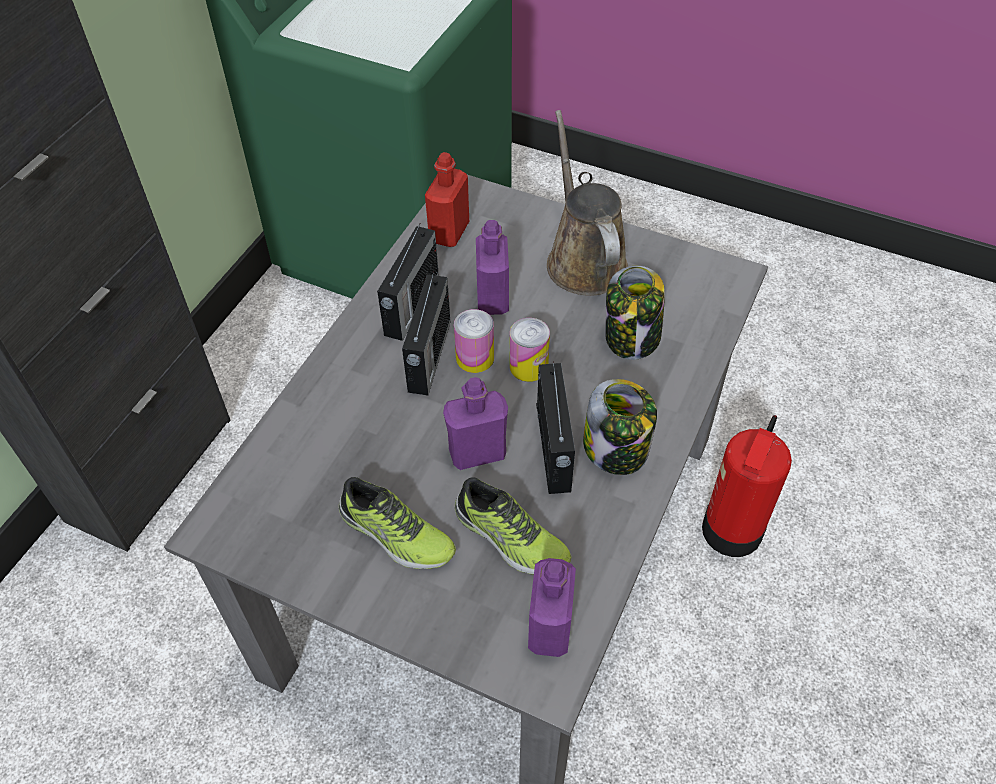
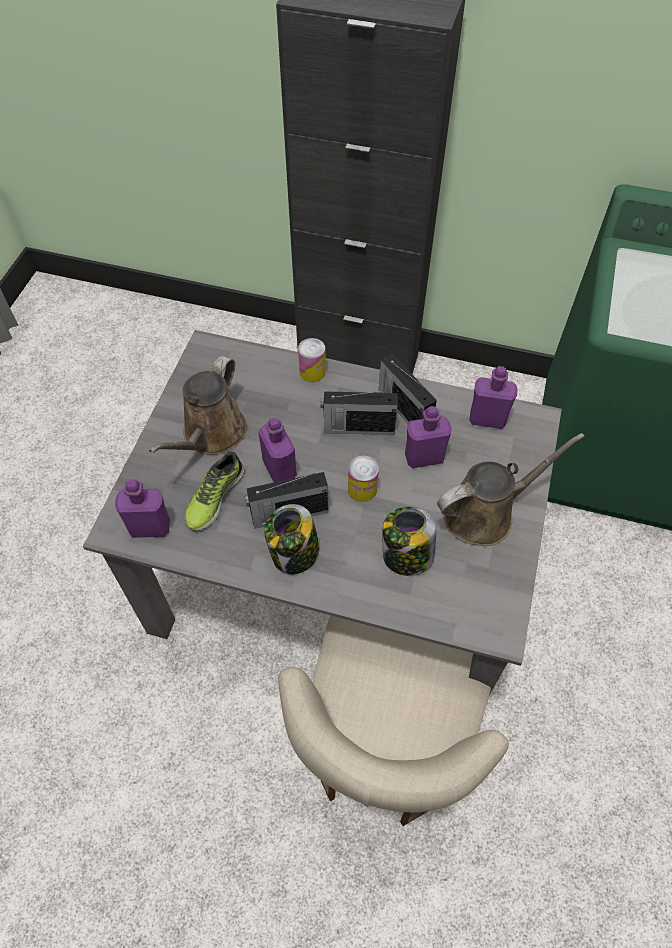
camera: 80 degrees right, 5 degrees up
shoe [339,477,456,569] -> brown watering can [149,356,247,455]
radio [377,224,439,341] -> radio turned 45 degrees clockwise [379,354,437,423]
red bottle [425,152,469,247] -> purple bottle [469,366,518,429]
can [454,309,494,373] -> can moved to [298,338,326,382]
fire extinguisher [702,415,792,557] -> beige chair [278,615,509,826]

